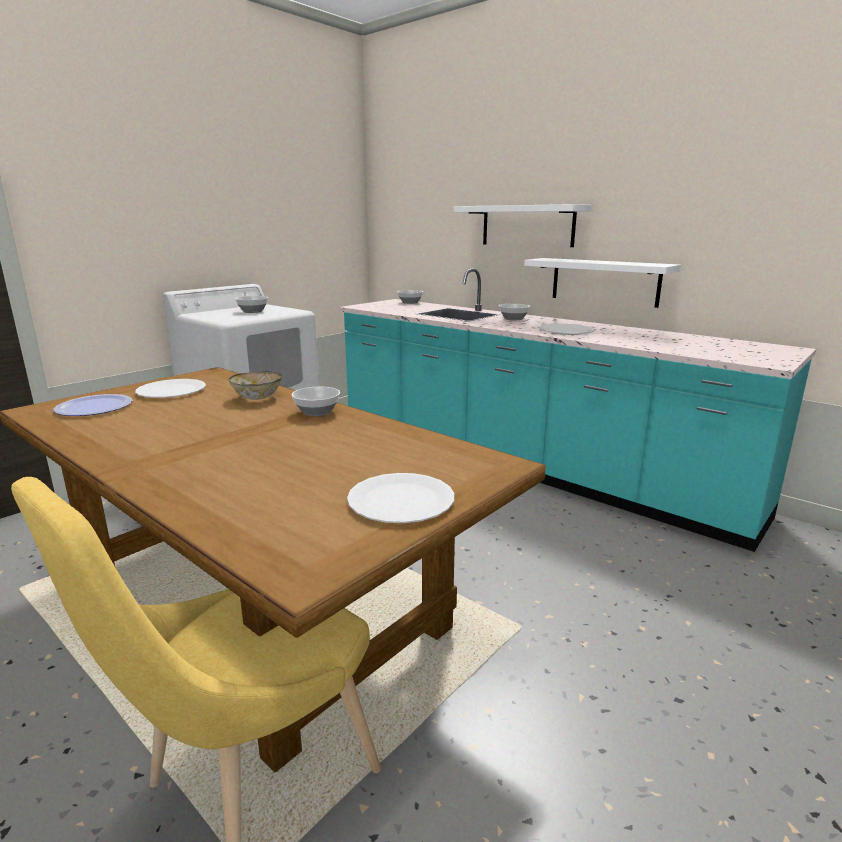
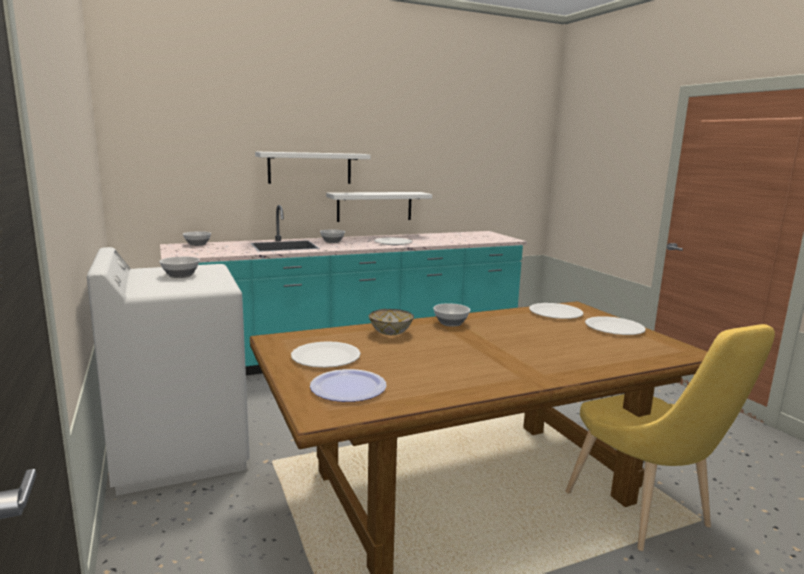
camera: 65 degrees left, 5 degrees down
none -> white plate [529,303,583,319]

